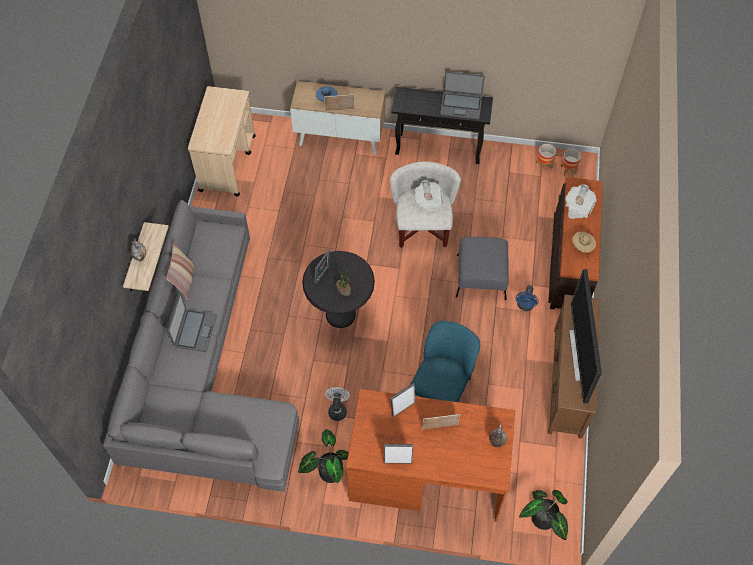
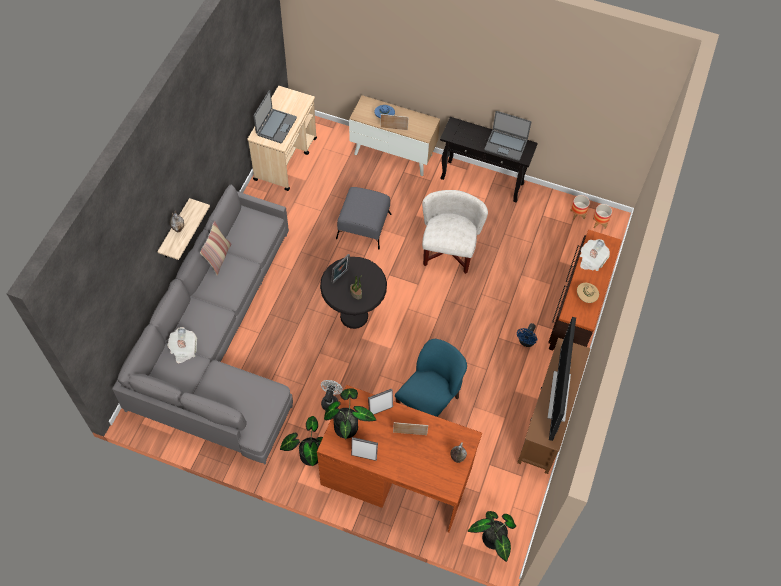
camera: 10 degrees right, 0 degrees up
laptop [168,293,217,352] -> laptop moved to [253,90,297,143]
newspaper [415,180,443,216] -> newspaper moved to [167,327,197,363]
grey ottoman [456,237,509,300] -> grey ottoman moved to [336,187,391,250]
none -> potted plant [324,388,376,440]

